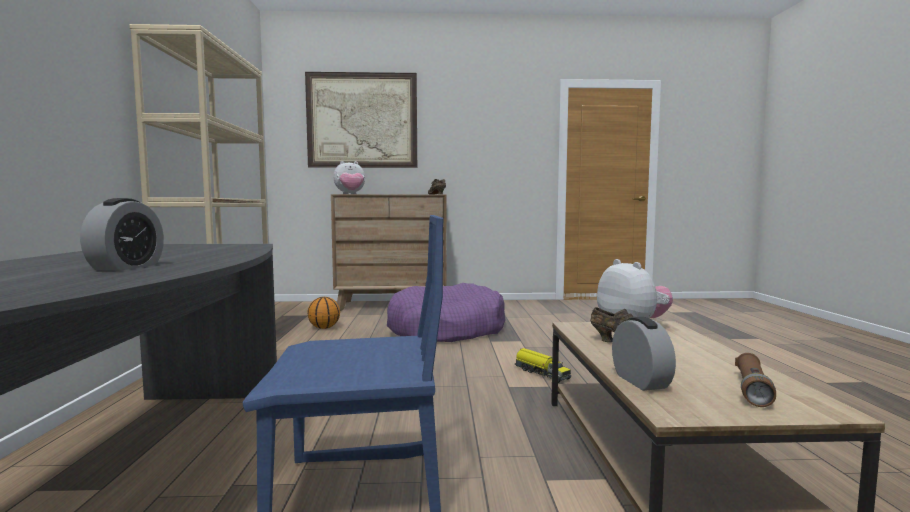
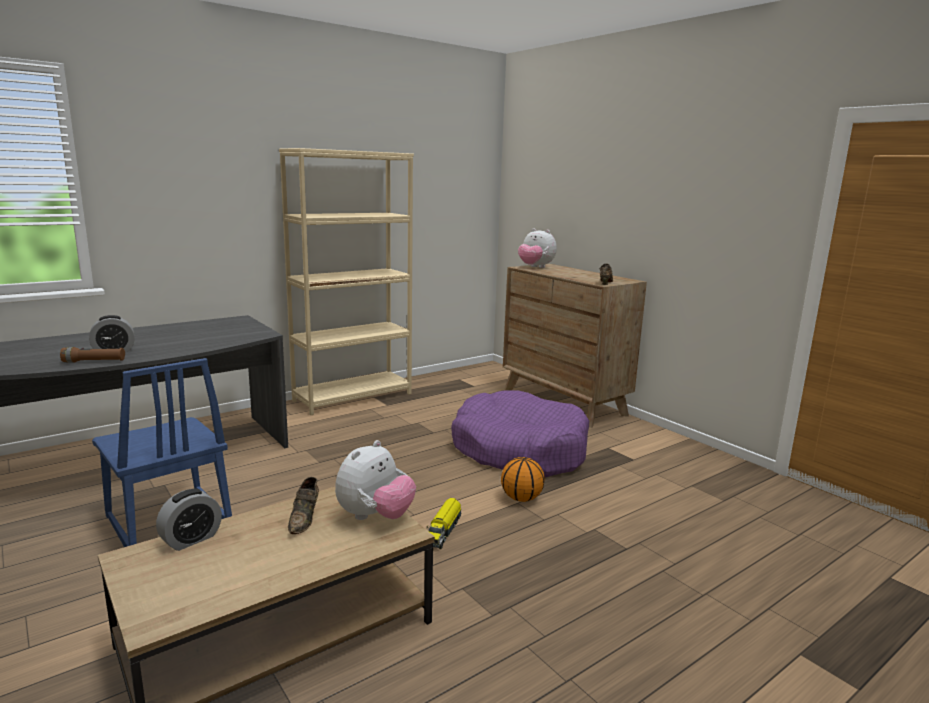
camera: 55 degrees right, 10 degrees up
picture [305,72,417,168] -> none
basketball [307,297,340,329] -> basketball moved to [501,457,545,502]
brown flashlight [735,353,776,407] -> brown flashlight moved to [60,347,125,363]

